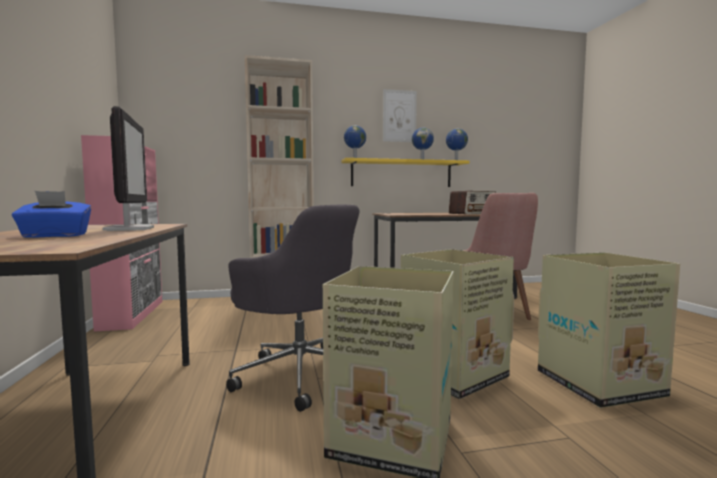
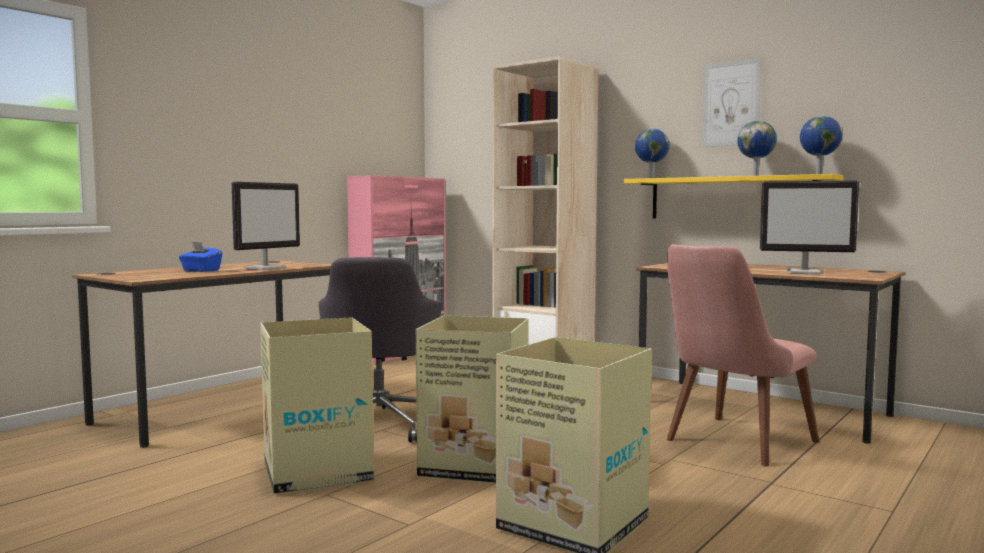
camera: 50 degrees right, 0 degrees up
radio [449,191,496,214] -> monitor [760,181,859,275]

